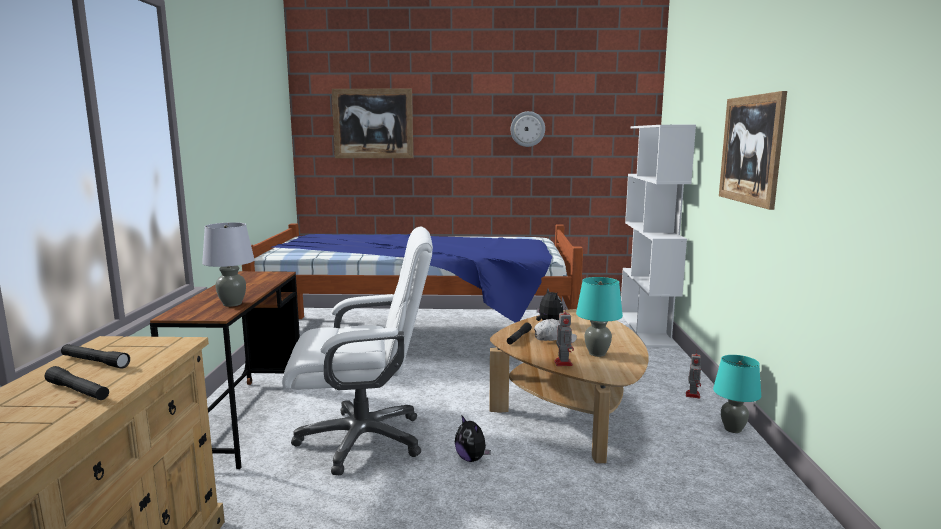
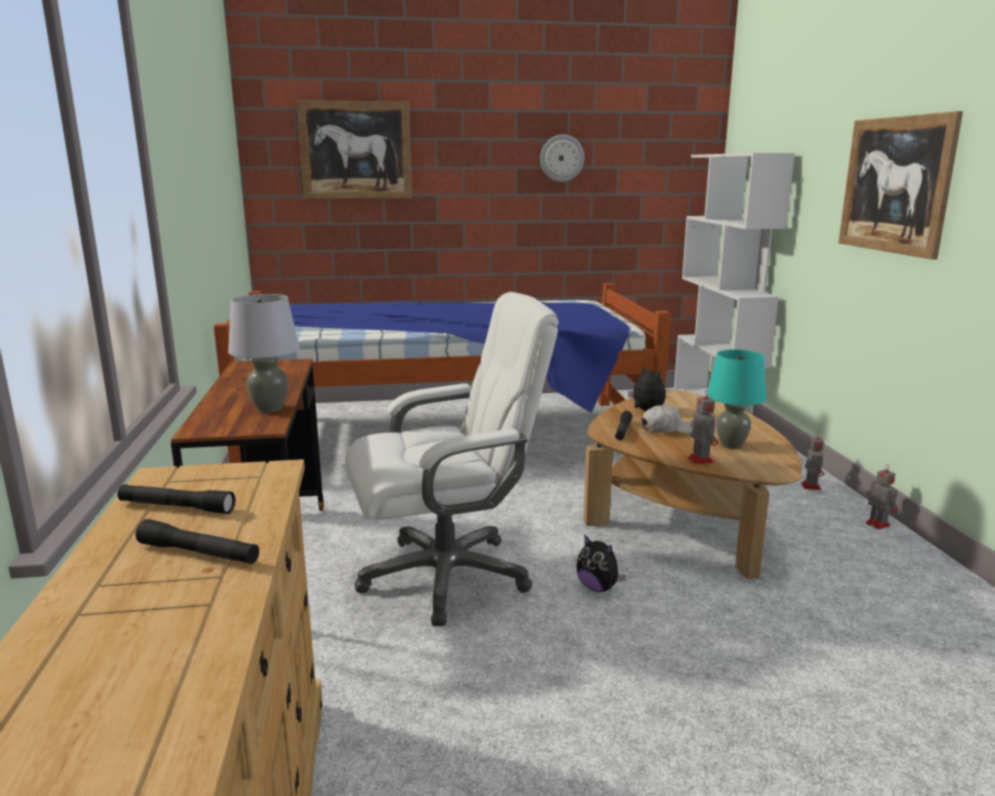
camera: 10 degrees left, 5 degrees up
turquoise table lamp [713,355,761,433] -> toy robot [866,464,898,529]

